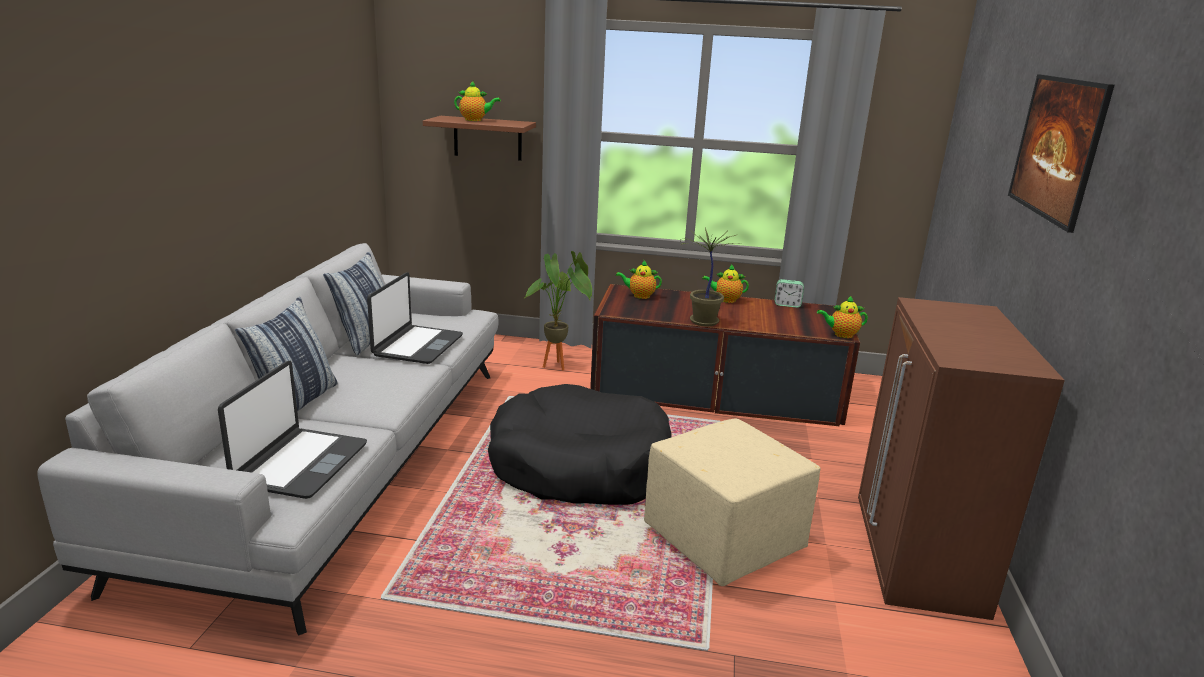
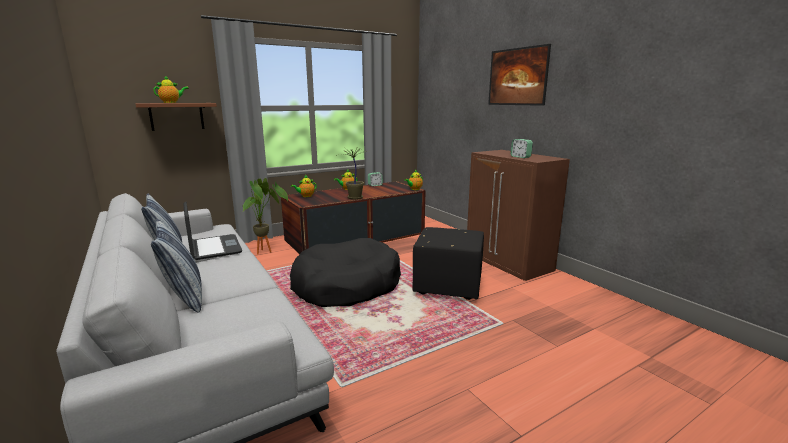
camera: 40 degrees left, 5 degrees down
laptop [218,361,367,499] -> none
beige ottoman [644,418,821,586] -> black ottoman [413,227,484,300]
none -> alarm clock [511,139,533,158]

